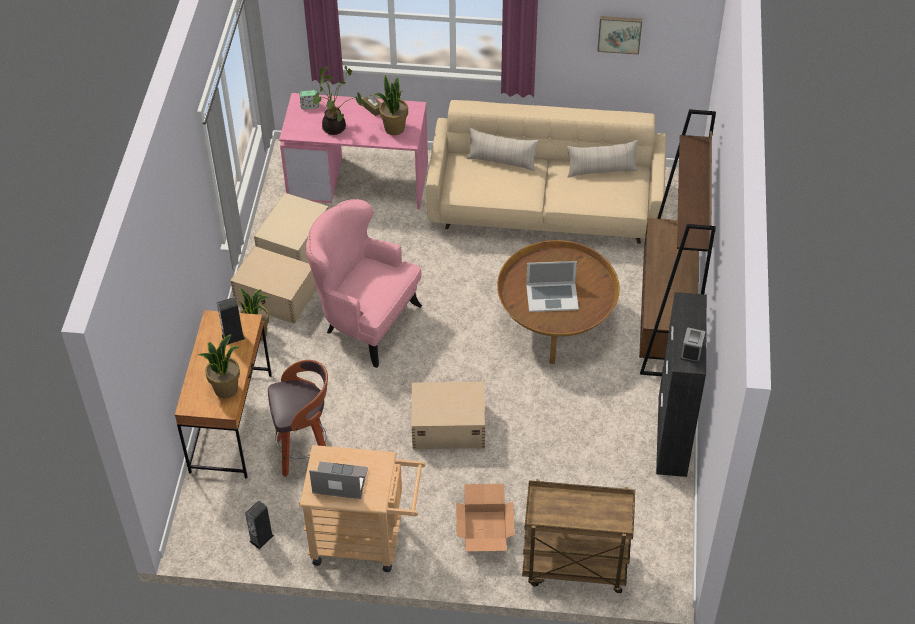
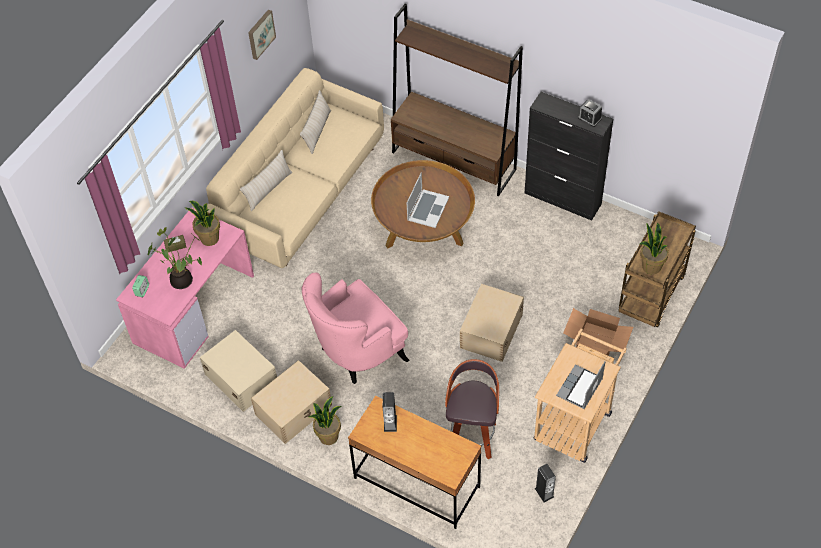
camera: 65 degrees left, 5 degrees up
potted plant [198,334,240,399] -> potted plant moved to [640,223,669,274]

